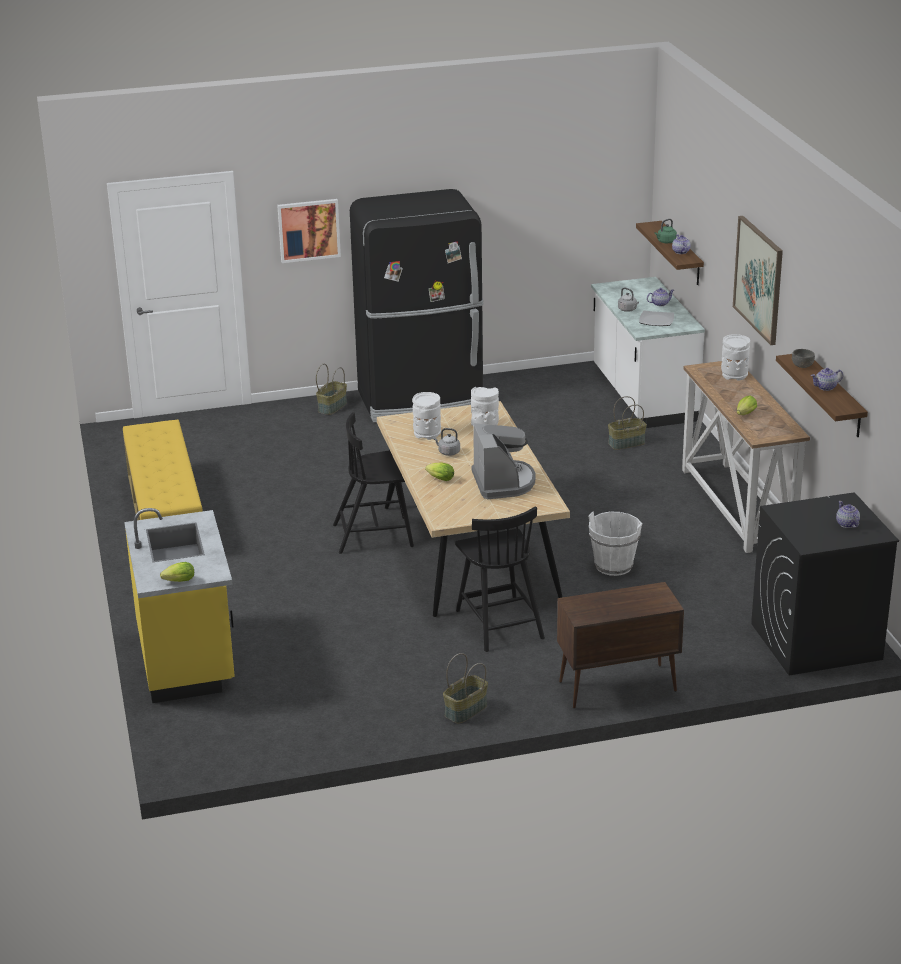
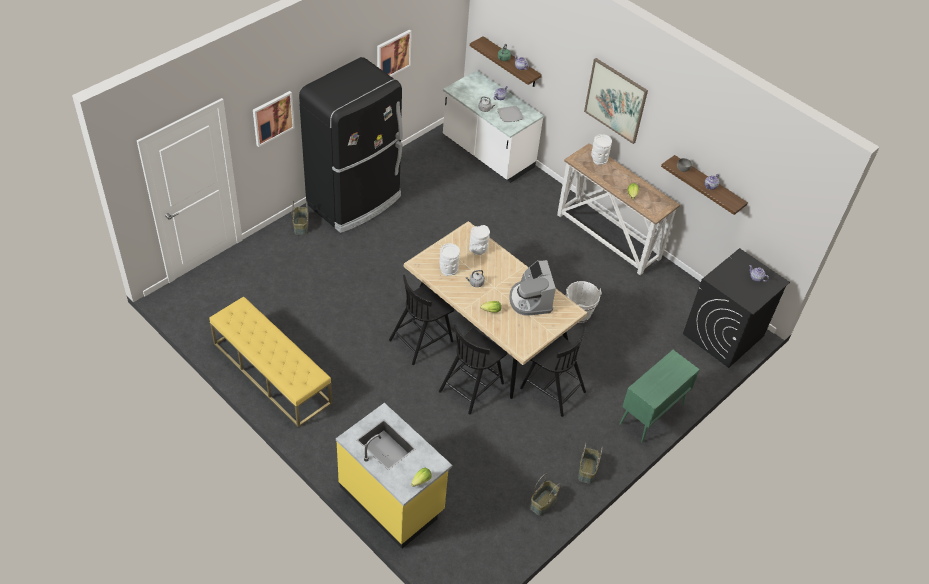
camera: 35 degrees left, 20 degrees up
coffee machine [472,423,536,499] -> coffee machine turned 150 degrees counterclockwise [509,260,556,316]
brown cabinet [557,582,684,709] -> green cabinet [619,350,700,443]
basket [608,396,647,450] -> basket moved to [530,474,561,516]
none -> picture [377,29,412,76]
none -> black chair [439,325,507,415]

